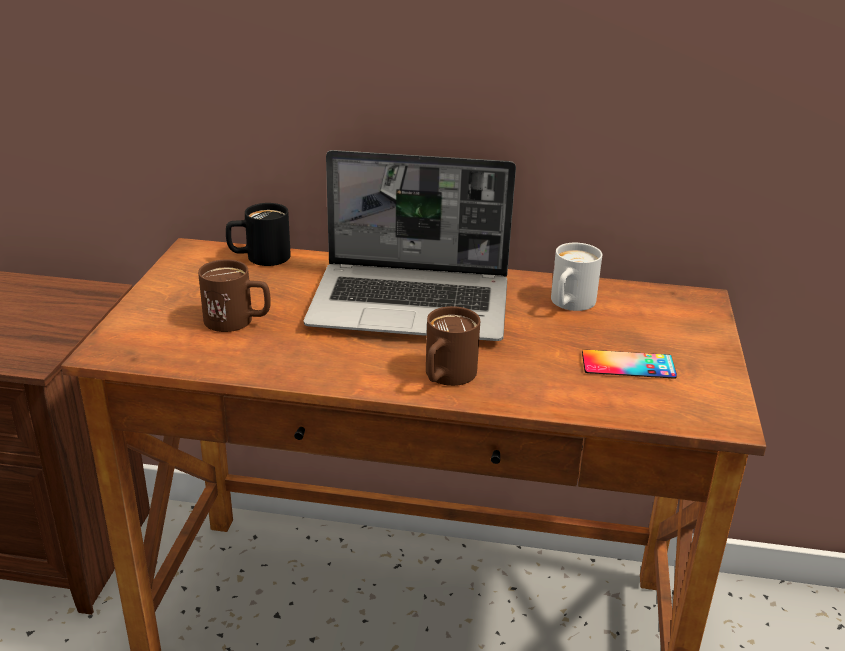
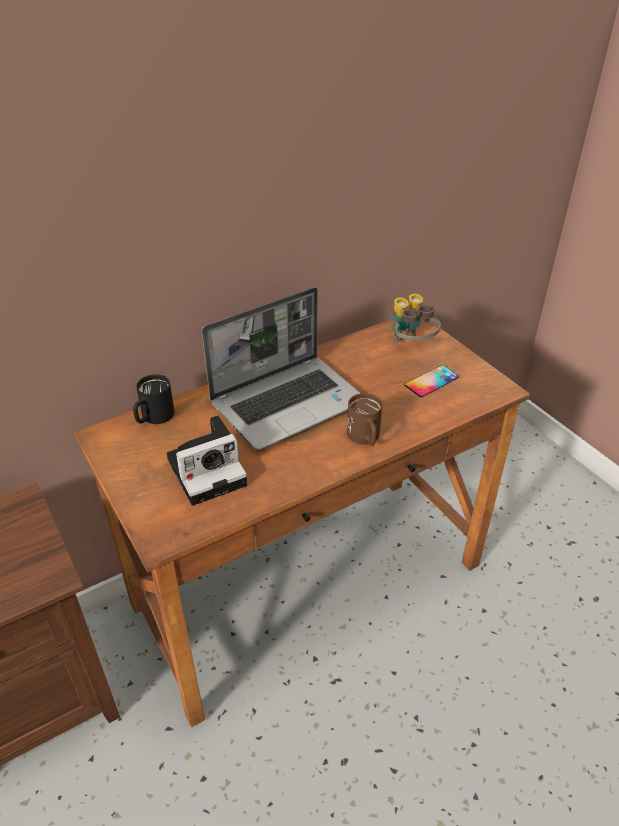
camera: 40 degrees left, 10 degrees up
brown mug [198,259,271,332] -> camera [167,415,247,506]
white mug [551,243,602,311] -> none
none -> binoculars [393,294,440,342]

